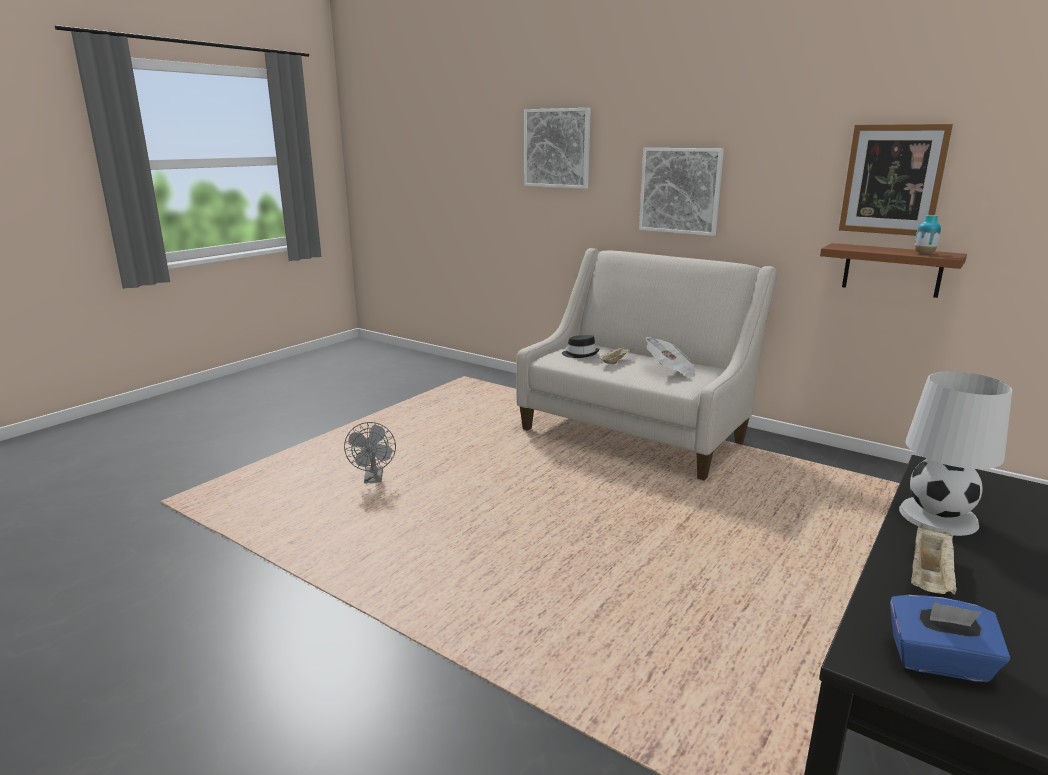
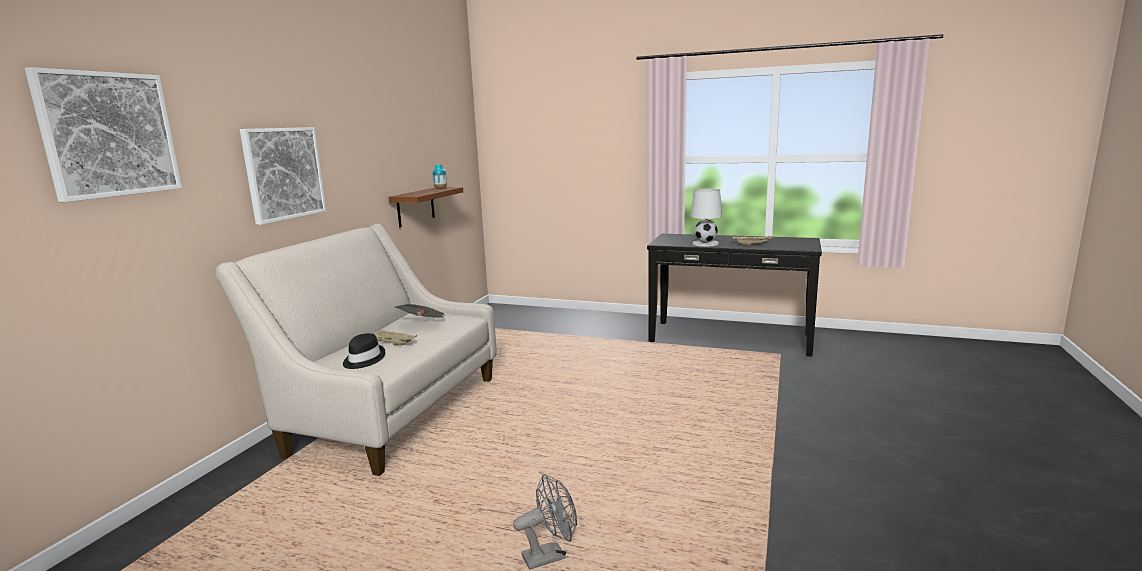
camera: 105 degrees left, 5 degrees down
picture [839,124,953,236] -> none
blue tissue box [890,595,1010,682] -> none

